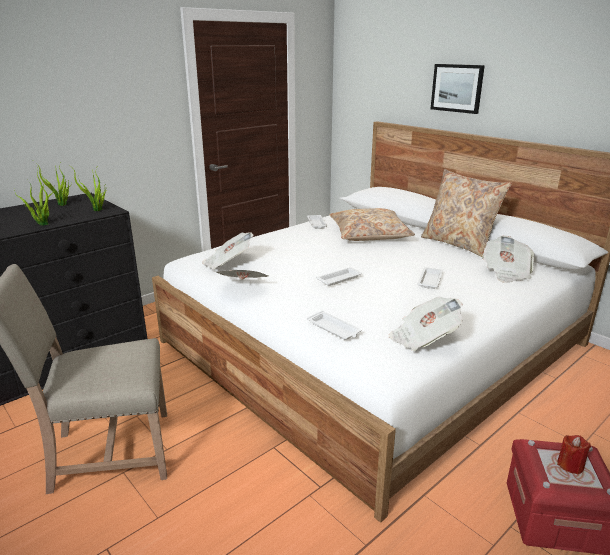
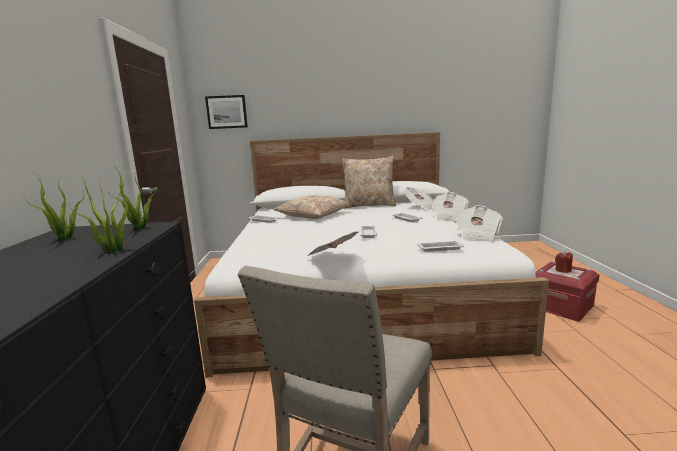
camera: 50 degrees left, 10 degrees down
newspaper [202,232,254,270] -> newspaper moved to [431,192,469,221]
picture [431,64,485,114] -> picture moved to [205,95,248,129]

